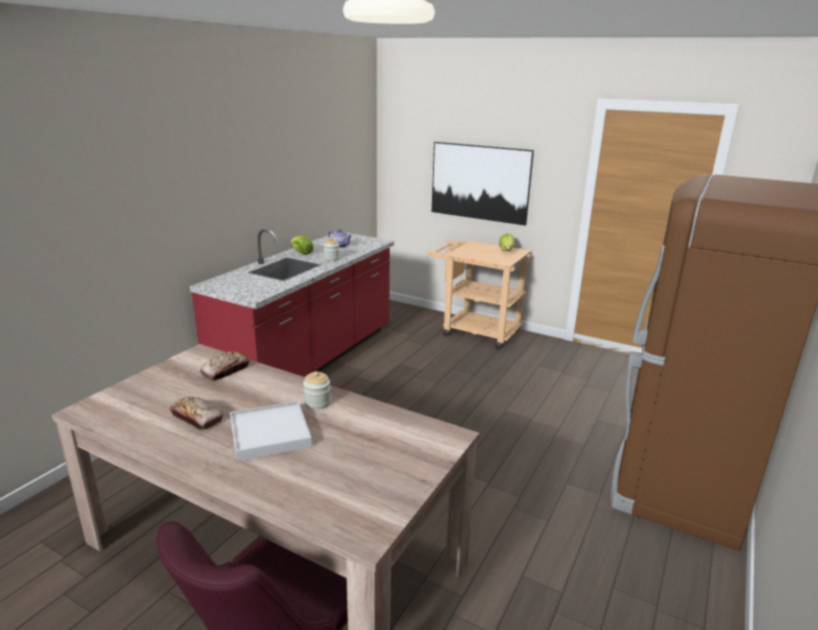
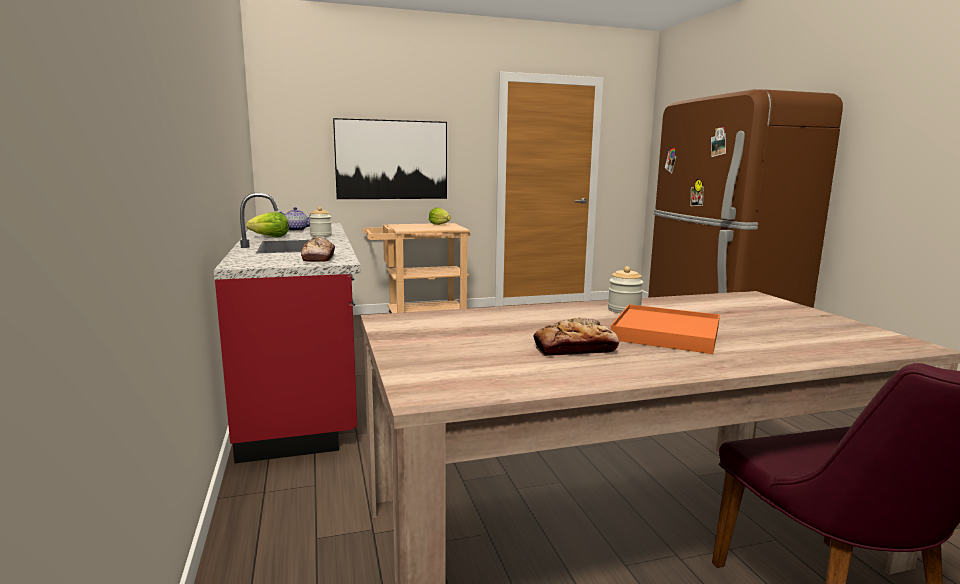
camera: 45 degrees left, 10 degrees down
bread [200,352,249,381] -> bread moved to [301,237,335,262]
white tray [230,401,312,461] -> orange tray [610,304,720,354]

